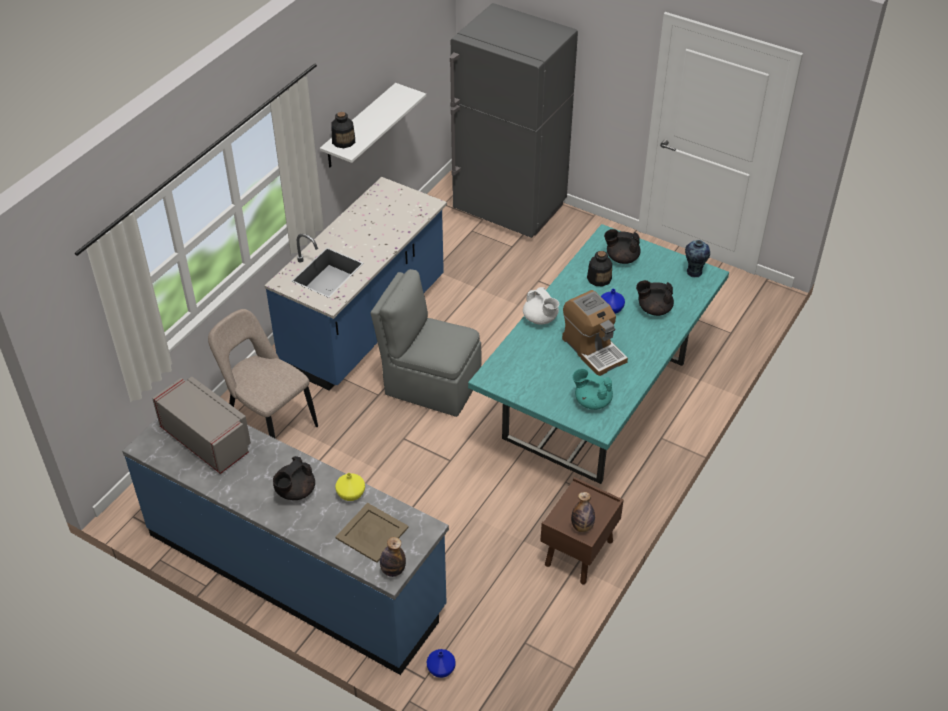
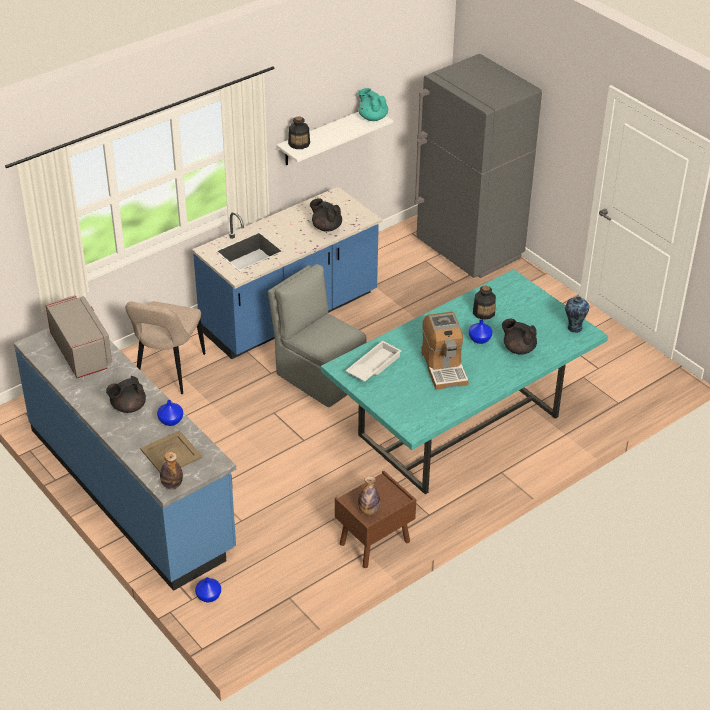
camera: 20 degrees right, 5 degrees down
beige chair [208,309,318,438] -> beige chair turned 135 degrees counterclockwise [125,301,205,394]
yellow vase [335,473,365,501] -> blue vase [157,400,183,426]
white teapot [523,287,559,325] -> none
turquoise teapot [572,369,613,410] -> turquoise teapot moved to [358,88,388,121]
black teapot [604,229,641,264] -> black teapot moved to [310,198,342,232]
none -> white tray [345,341,402,382]

